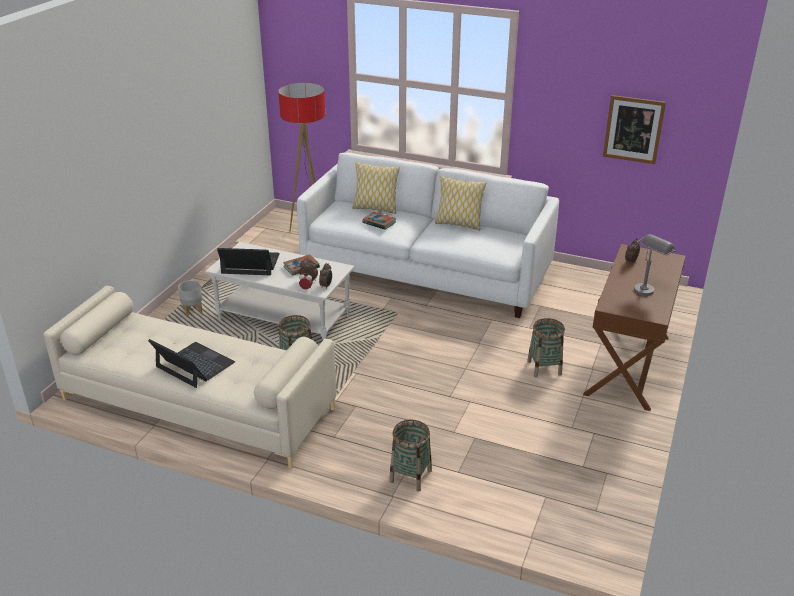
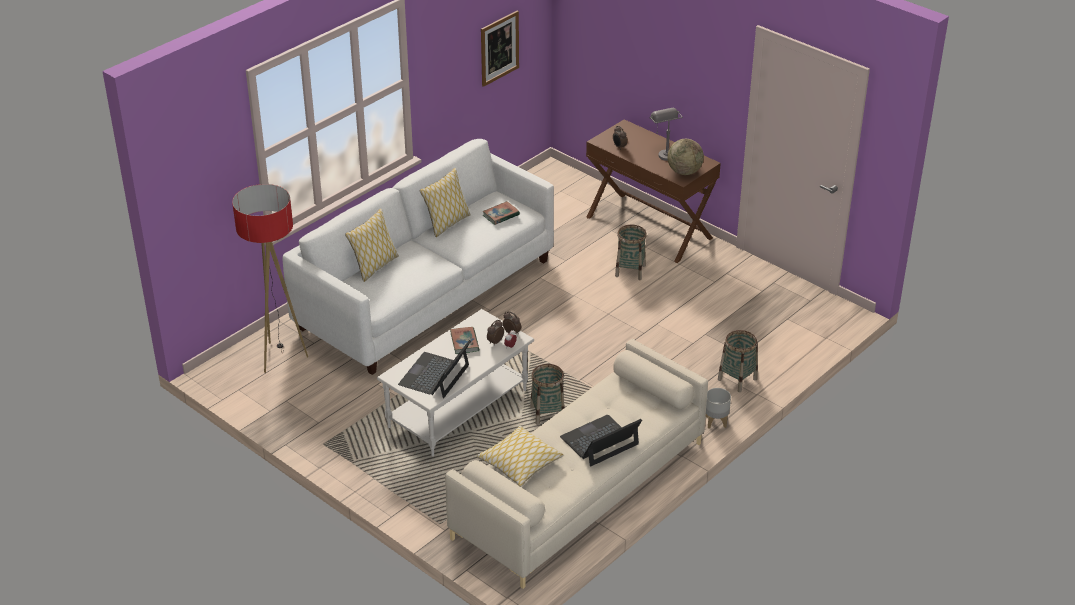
camera: 70 degrees left, 5 degrees up
grey planter [178,280,203,316] -> grey planter moved to [706,388,731,428]
book [362,212,396,230] -> book moved to [482,201,520,225]
none -> pillow [477,426,563,487]
none -> globe [667,139,704,175]

